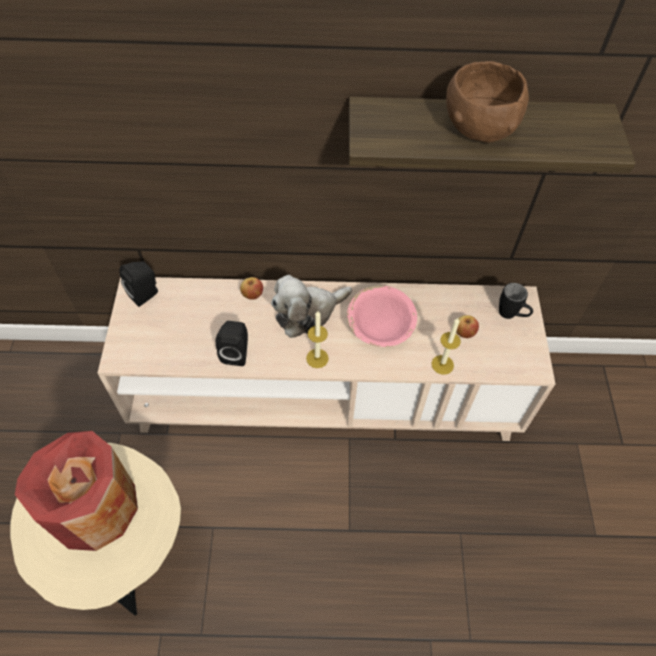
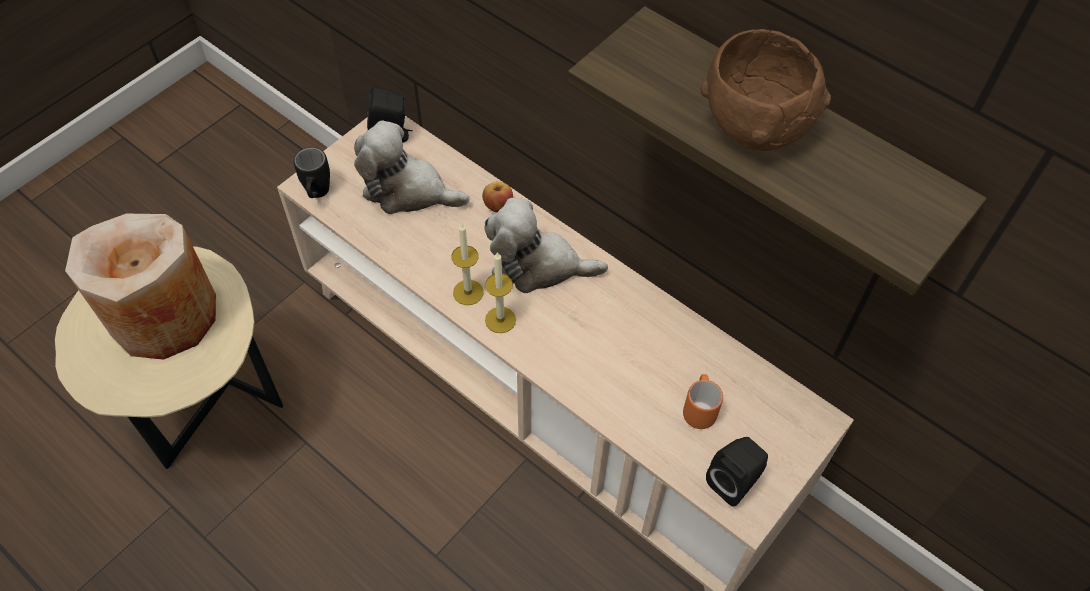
camera: 40 degrees right, 0 degrees up
red vase [15,431,138,551] -> beige vase [65,214,216,360]
black speaker [216,321,248,366] -> black speaker moved to [706,437,768,507]
pink bowl [347,285,417,347] -> none
candle [432,318,461,375] -> candle moved to [451,223,483,305]
apple [456,315,479,338] -> orange mug [683,374,723,429]
black mug [499,283,533,319] -> black mug moved to [294,147,330,198]
none -> plush toy [354,121,470,214]

